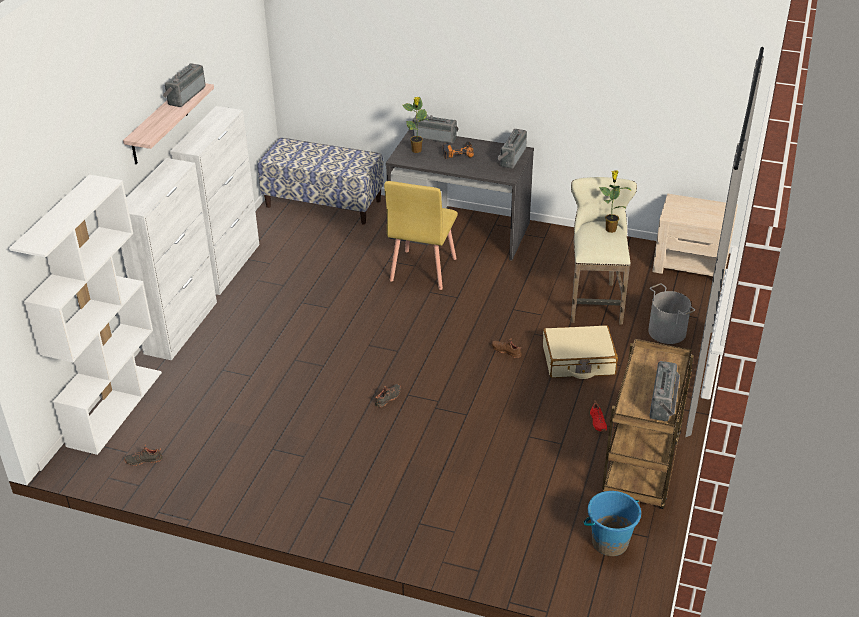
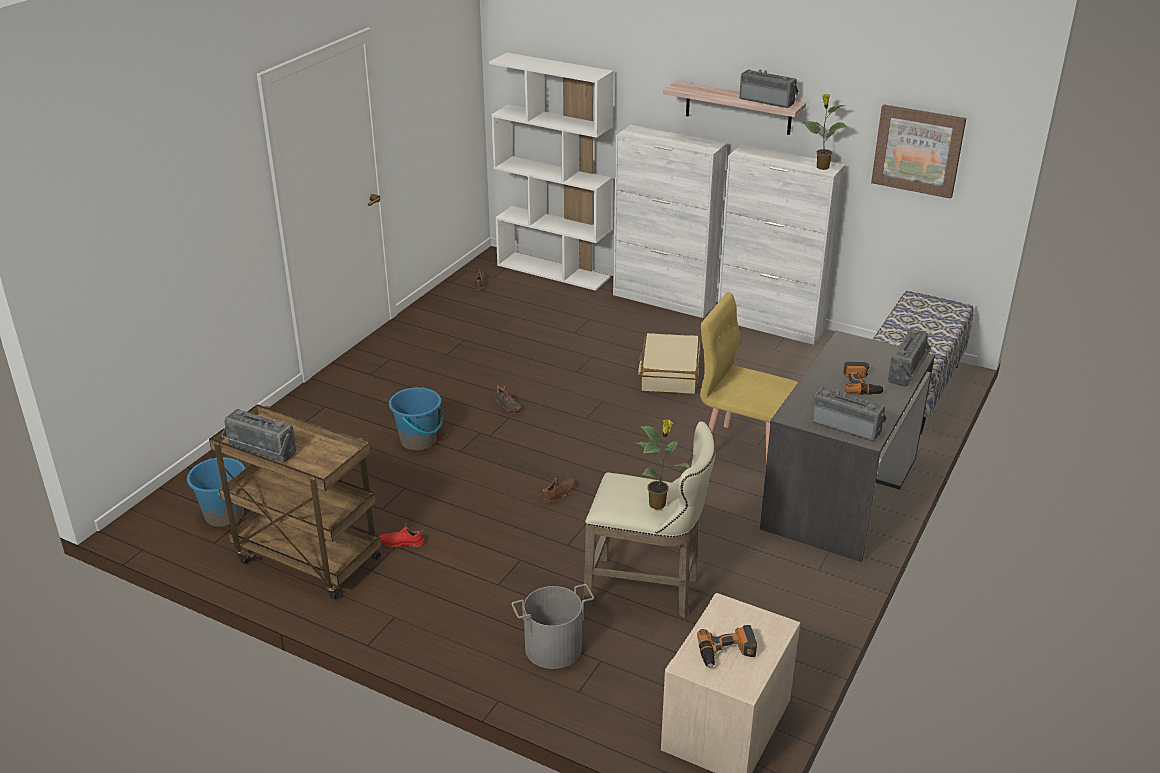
camera: 100 degrees right, 5 degrees down
potted plant [402,97,428,153] -> potted plant moved to [803,94,848,170]
beige suitcase [543,325,618,379] -> beige suitcase moved to [638,333,700,395]
none -> blue bucket [389,387,443,450]
none -> power drill [697,625,757,668]
none -> picture [871,104,966,199]

